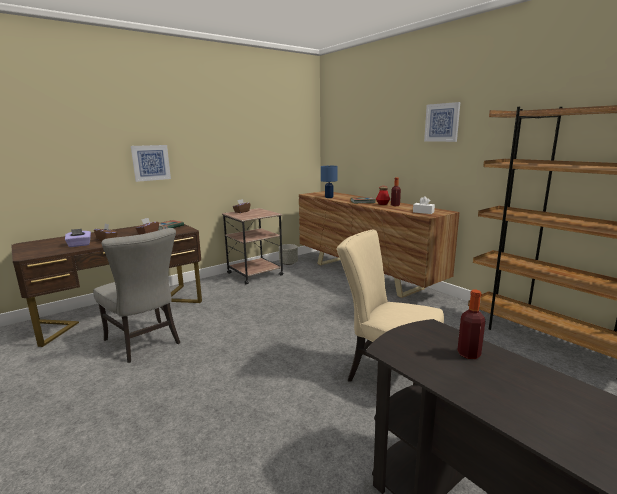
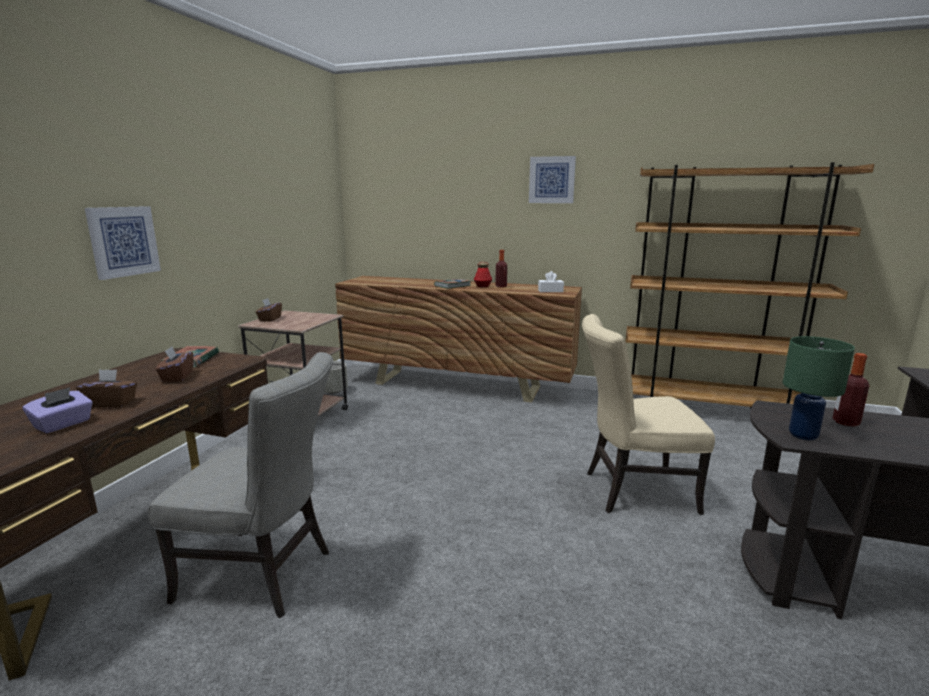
camera: 35 degrees left, 0 degrees up
blue table lamp [321,166,338,198] -> none
none -> green table lamp [782,336,855,440]

